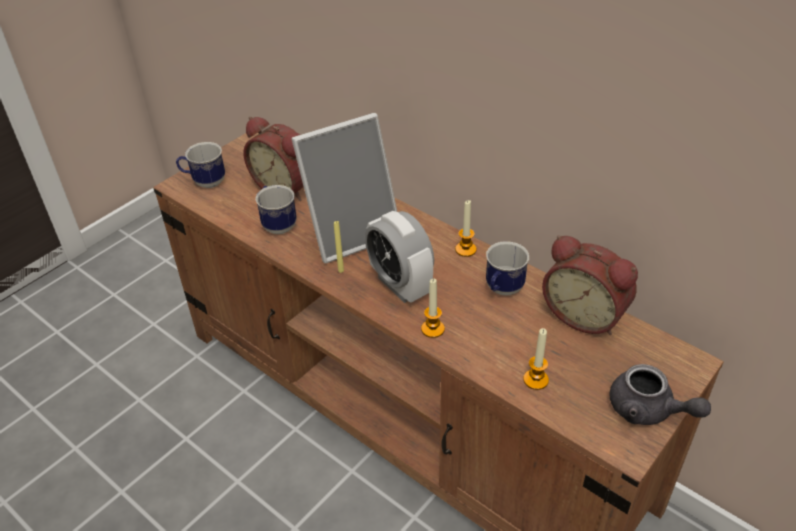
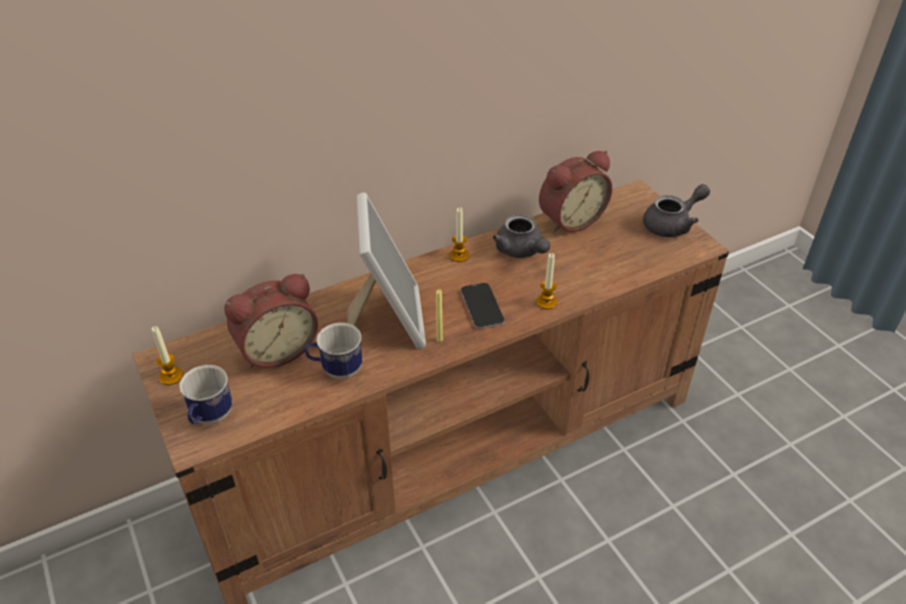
camera: 70 degrees left, 0 degrees up
alarm clock [365,211,434,303] -> phone [461,283,505,328]
mug [486,241,529,296] -> grey teapot [493,214,550,258]
candle [523,328,549,390] -> candle moved to [152,326,183,385]

